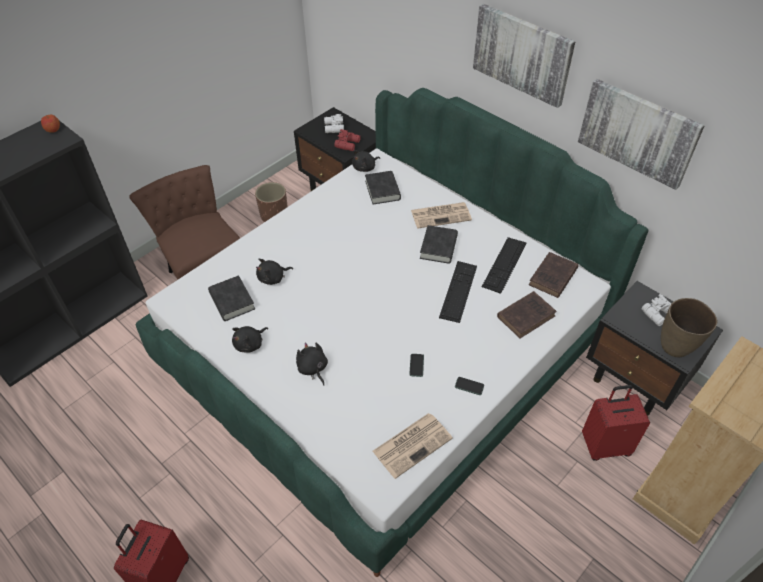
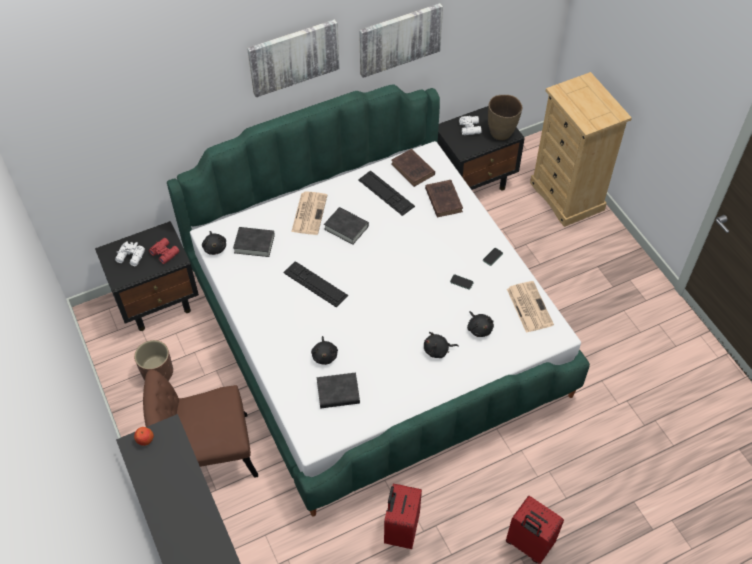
camera: 70 degrees left, 5 degrees up
black plush toy [232,326,268,353] -> black plush toy moved to [467,311,494,337]
keyboard [439,261,477,323] -> keyboard moved to [283,261,348,308]
red suitcase [582,385,650,461] -> red suitcase moved to [384,483,422,549]

